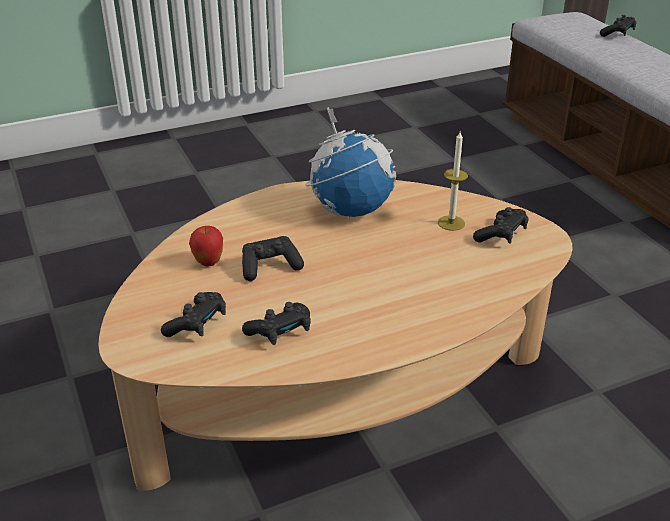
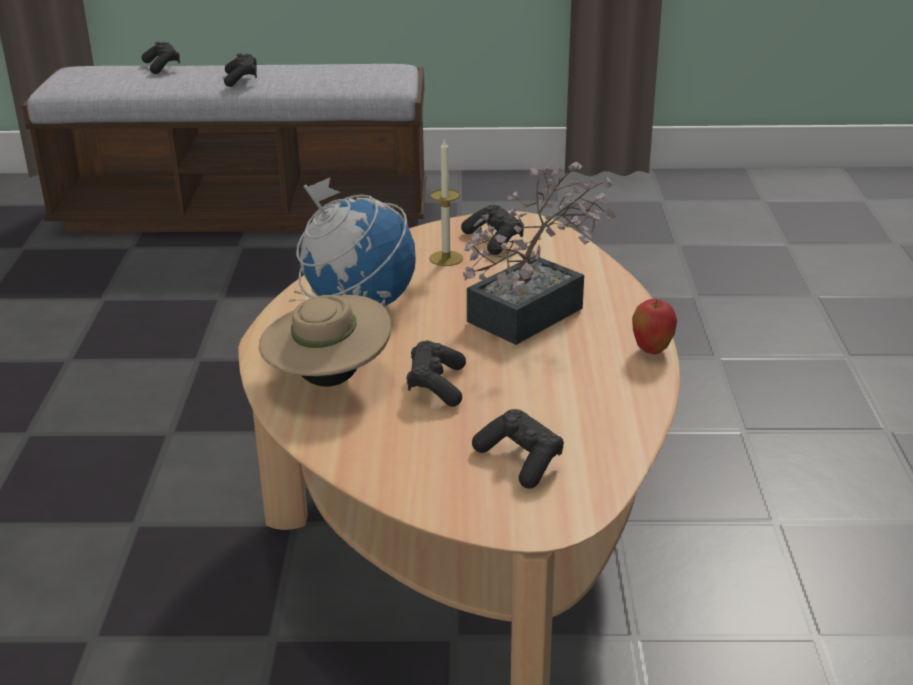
camera: 65 degrees left, 5 degrees down
apple [189,226,223,266] -> apple moved to [632,299,677,354]
black game controller [242,302,311,345] -> black game controller moved to [224,53,257,87]
none -> beige hat [259,291,391,387]
none -> potted plant [463,162,616,345]

